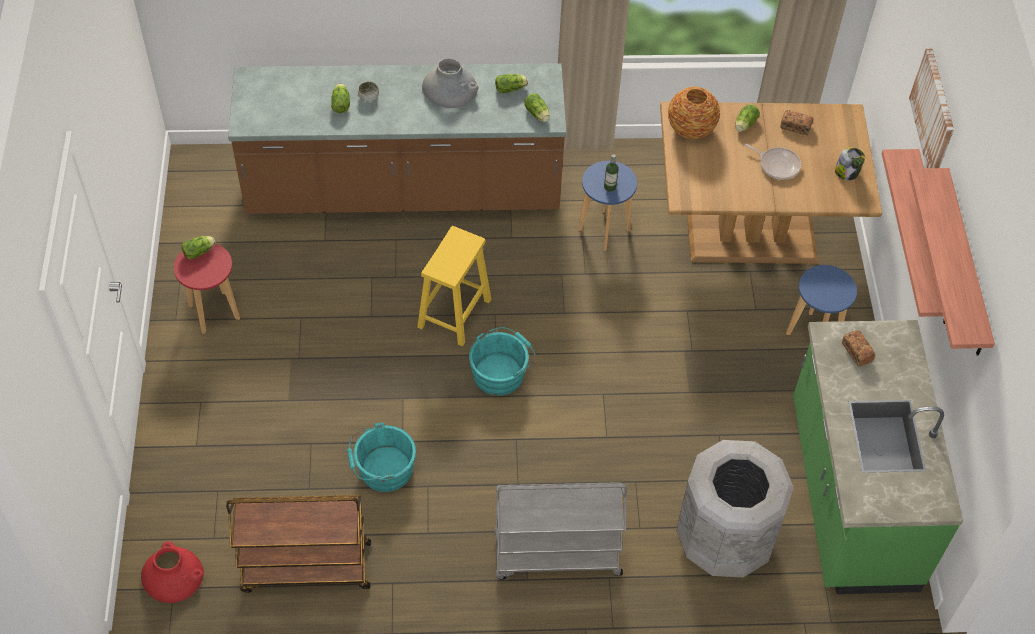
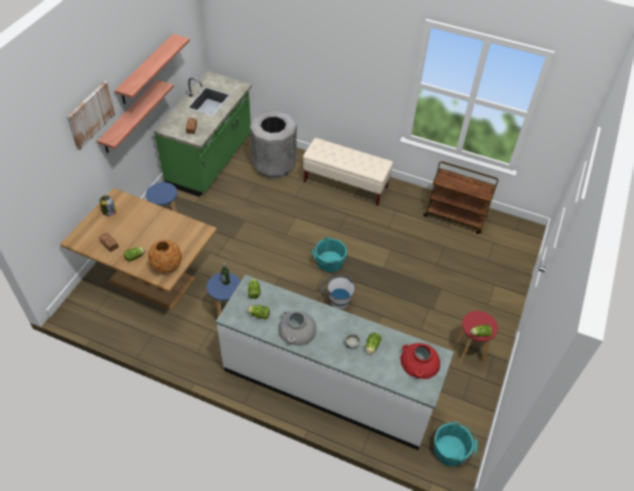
camera: 155 degrees left, 5 degrees down
red vase [141,541,204,603] -> red vase moved to [400,343,440,379]
brown counter [228,63,567,214] -> white counter [216,275,454,450]
turquoise bucket [347,422,416,492] -> turquoise bucket moved to [434,421,478,466]
yellow stool [417,226,492,346] -> white bucket [320,275,356,309]
grey cart [494,482,627,579] -> beige bench [303,138,393,206]
frying pan [745,144,801,180] -> none

